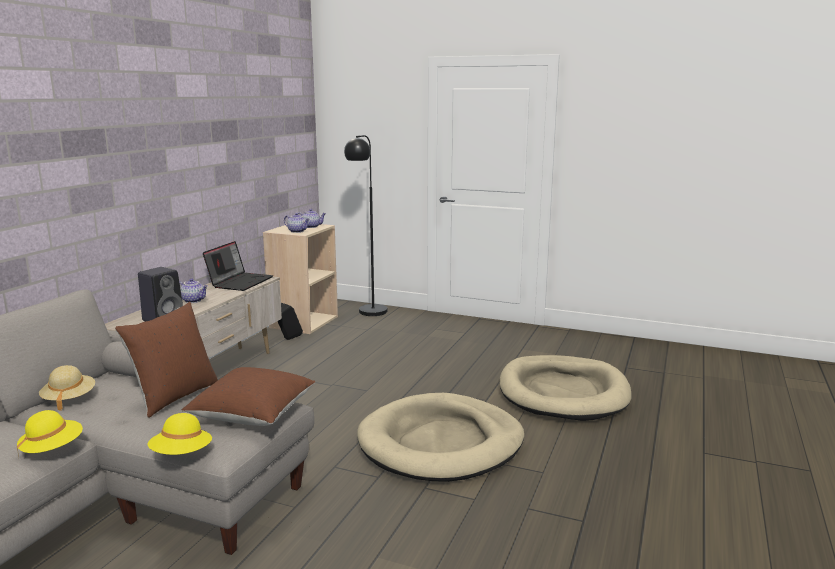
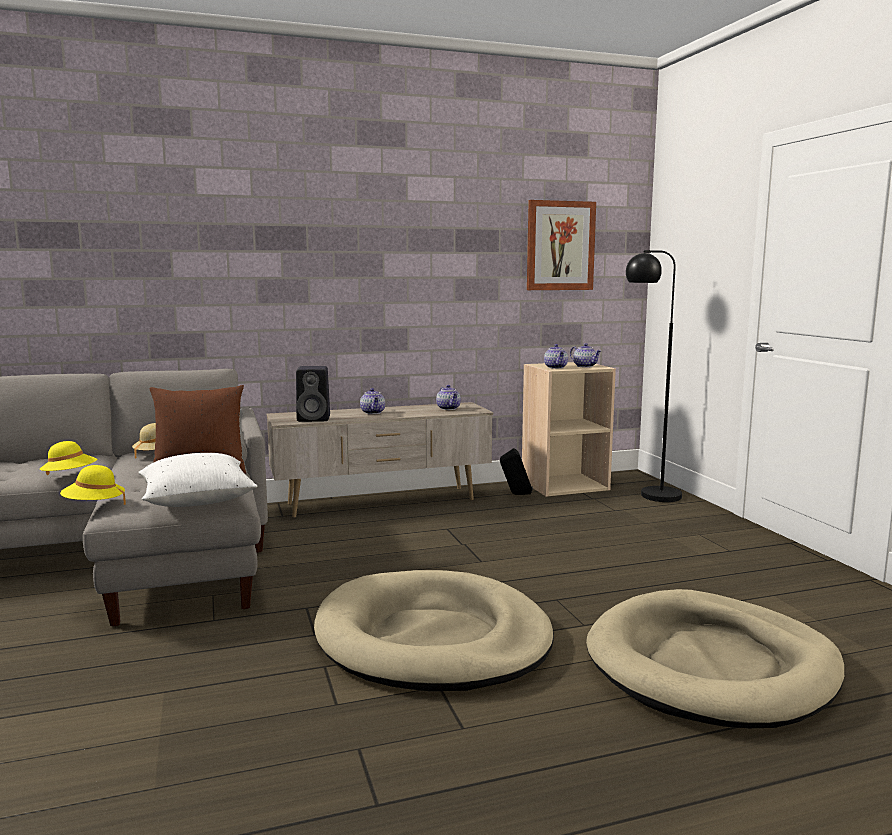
camera: 50 degrees right, 5 degrees down
brown pillow [182,367,316,426] -> white pillow [138,453,257,507]
laptop [203,241,273,291] -> teapot [436,385,461,410]
none -> picture [527,200,596,290]

